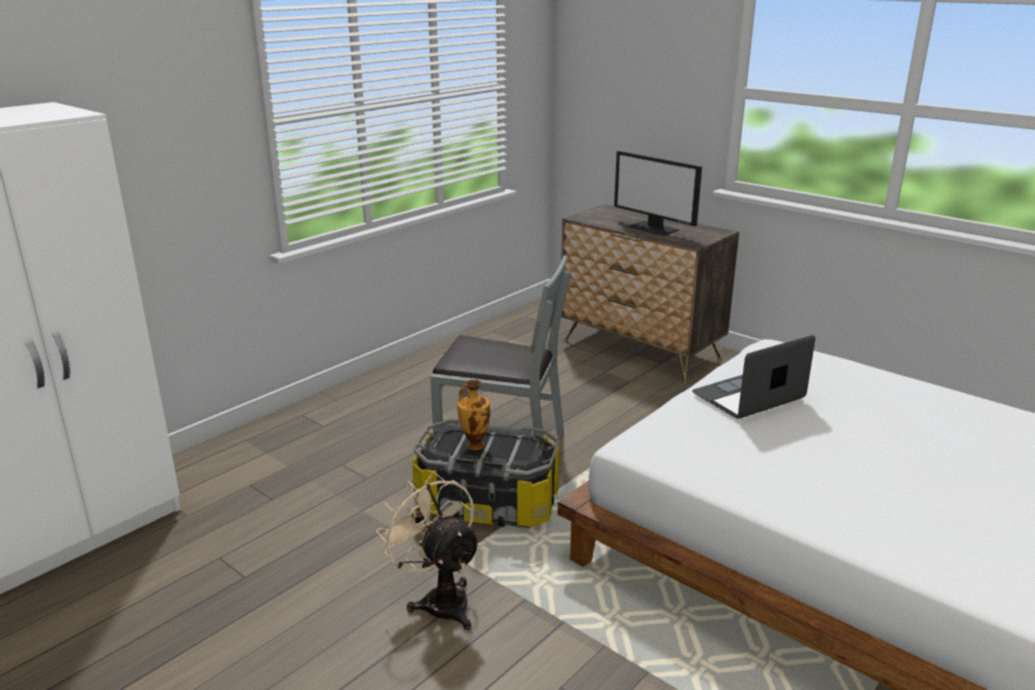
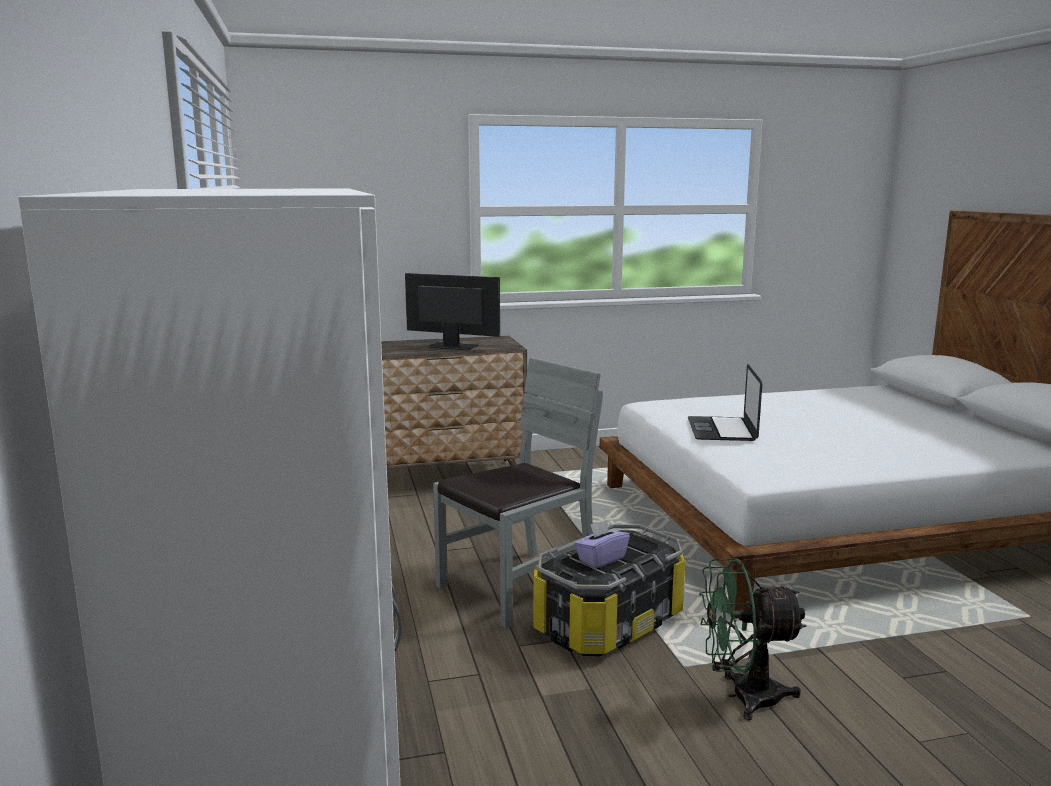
camera: 55 degrees left, 10 degrees down
beige fan [377,472,481,630] -> green fan [699,559,806,720]
vase [457,380,490,450] -> purple tissue box [574,520,630,568]
monitor [614,151,702,236] -> monitor turned 150 degrees counterclockwise [405,273,500,350]

